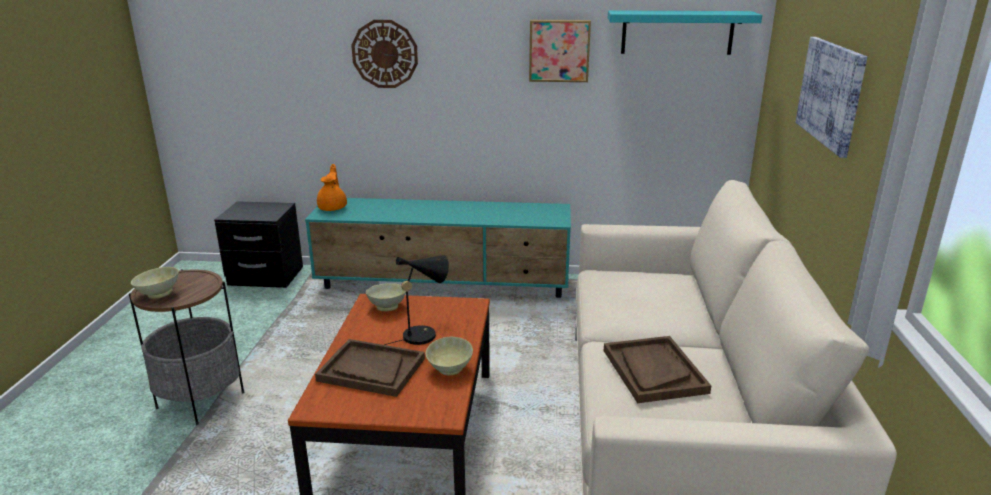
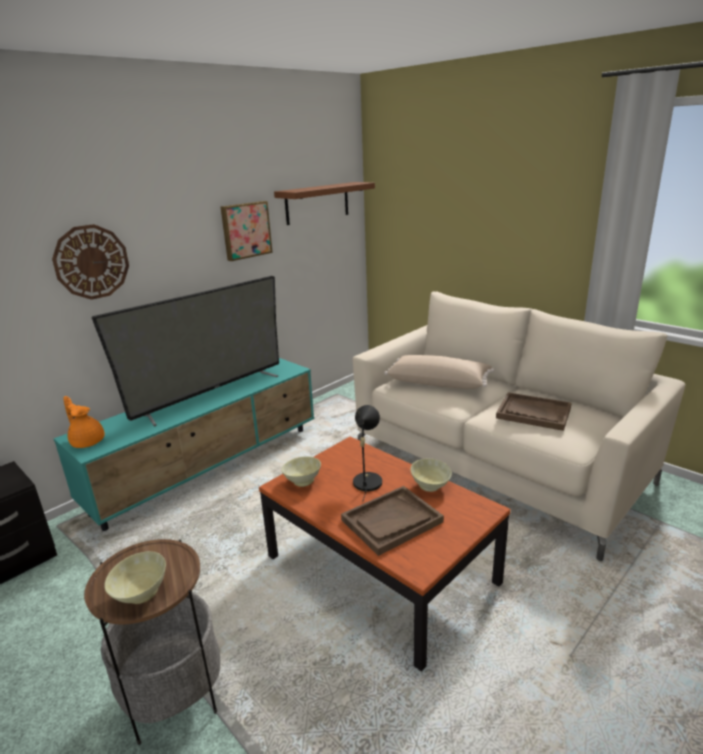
camera: 50 degrees left, 0 degrees up
turquoise shelf [608,10,762,55] -> brown shelf [274,182,375,225]
picture [796,37,867,158] -> none
none -> television [91,276,279,427]
none -> beige pillow [384,355,494,389]

